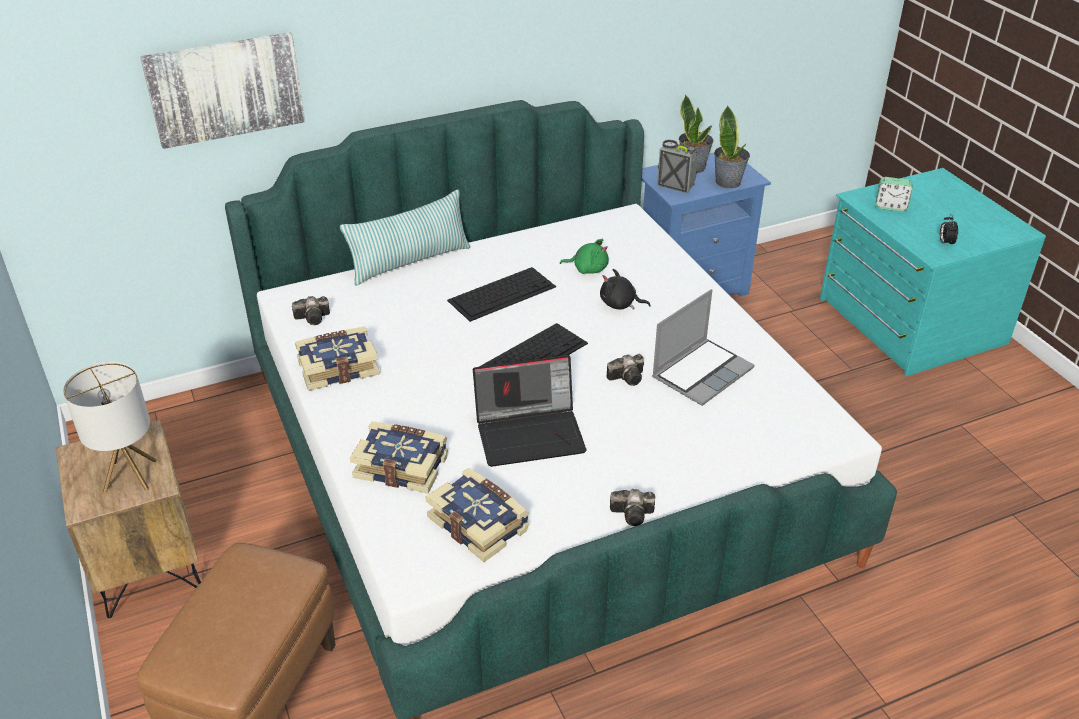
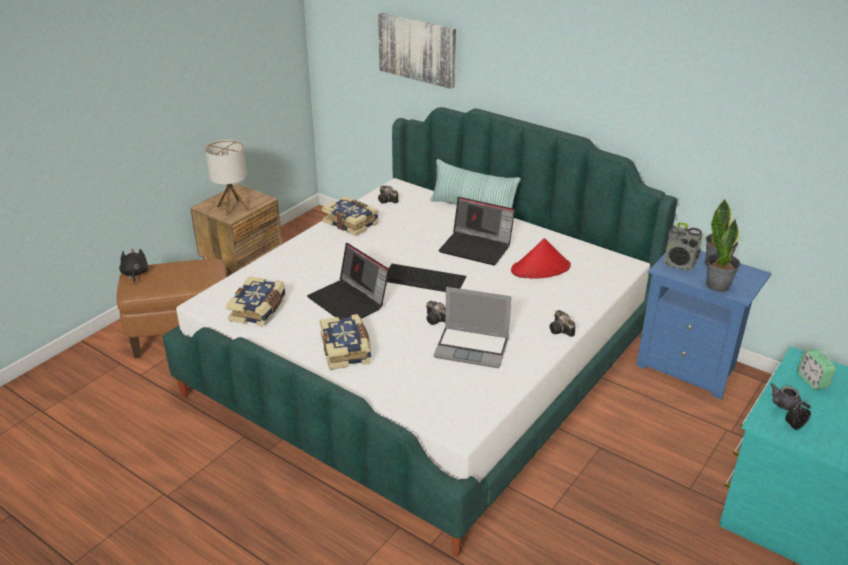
camera: 60 degrees right, 5 degrees down
book [350,421,448,493] -> book moved to [320,314,371,370]
keyboard [447,267,556,322] -> laptop [439,197,515,265]
green plush toy [560,239,609,274] -> red hat [511,238,571,279]
black plush toy [600,269,651,310] -> black plush toy moved to [119,248,148,284]
camera [610,489,655,526] -> camera moved to [550,310,576,337]
radio [657,140,698,193] -> radio turned 120 degrees clockwise [664,222,702,271]
none -> grey teapot [771,383,801,410]

